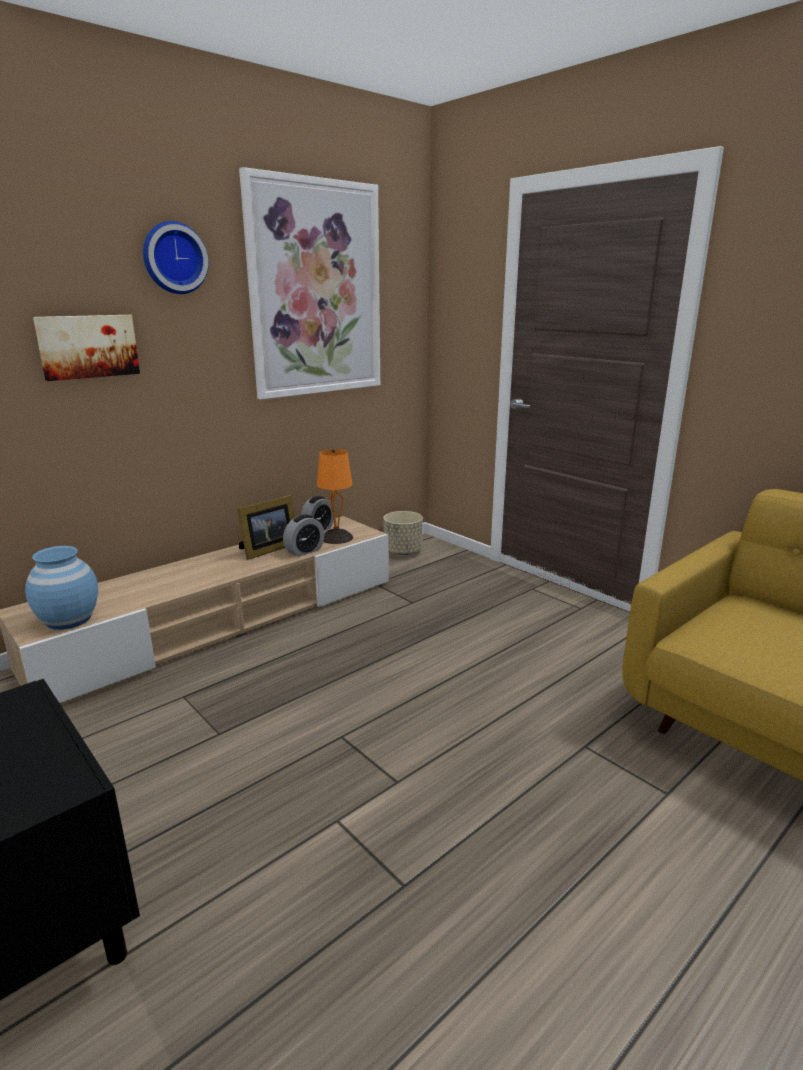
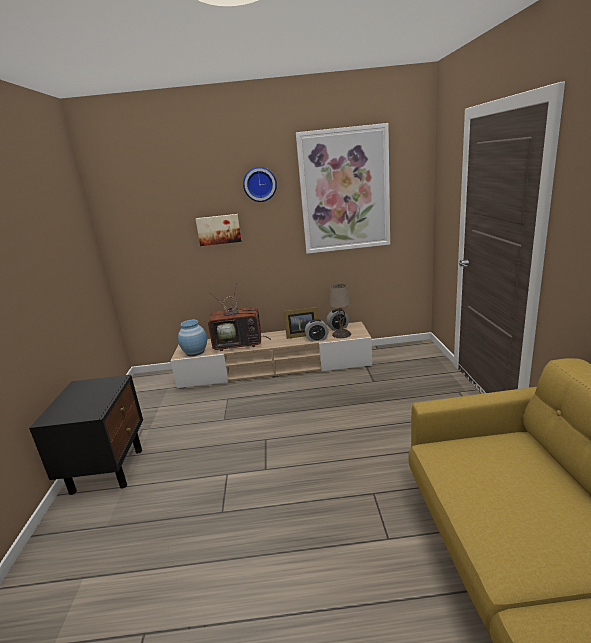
camera: 40 degrees right, 0 degrees up
orange table lamp [317,449,353,544] -> beige table lamp [330,284,351,338]
beige planter [383,511,423,555] -> none
none -> television [208,285,271,351]

